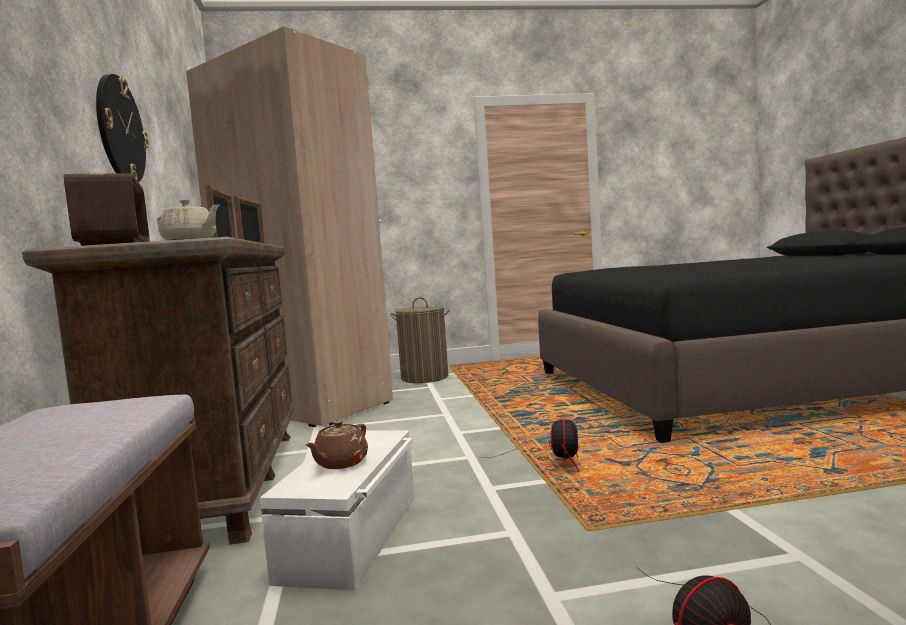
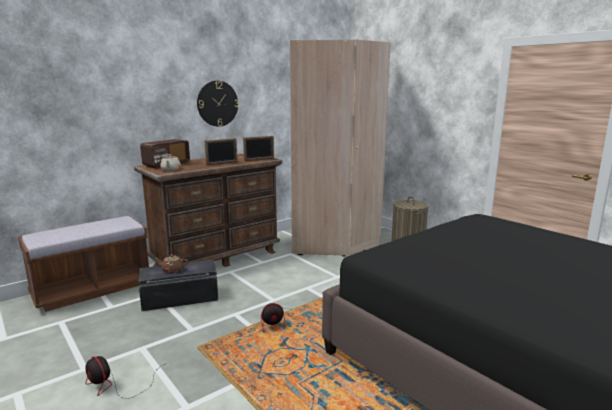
camera: 60 degrees right, 10 degrees up
white storage box [260,430,415,591] -> black storage box [138,260,218,311]

